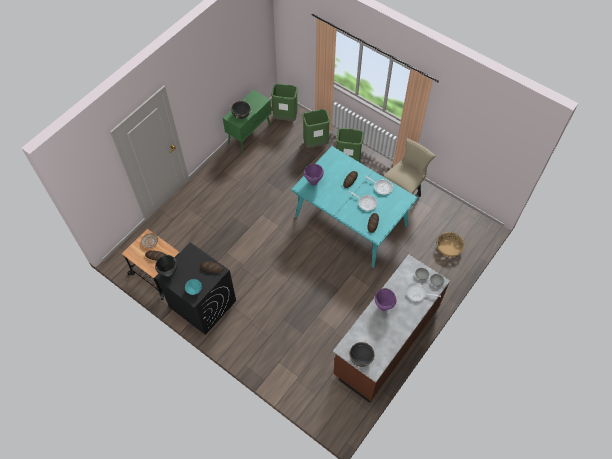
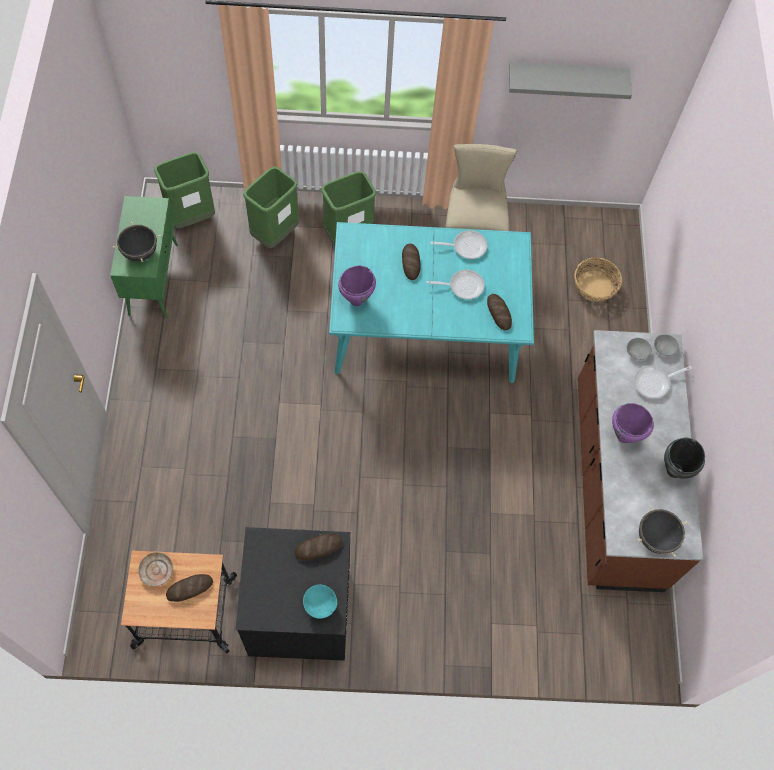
camera: 40 degrees left, 5 degrees up
black cooking pot [155,255,177,278] -> black cooking pot moved to [664,438,705,479]
none -> grey shelf [509,62,632,99]

